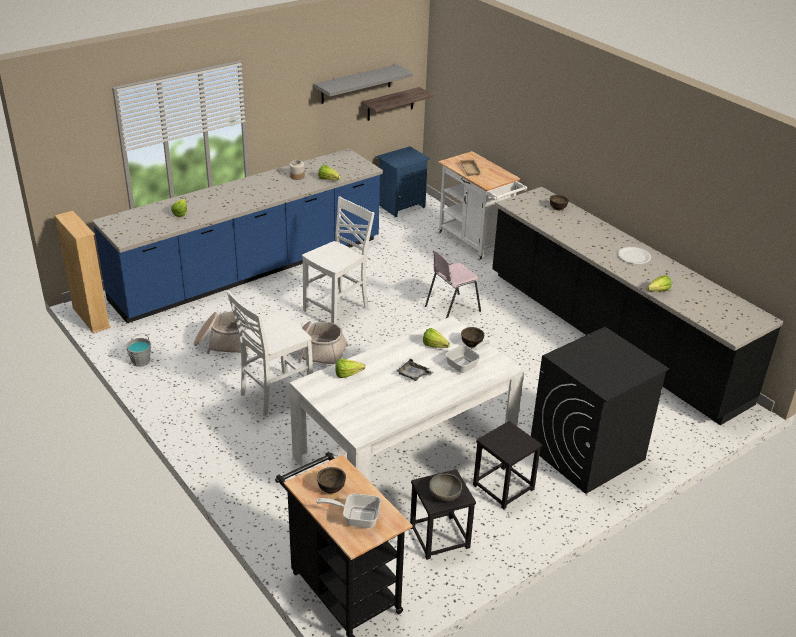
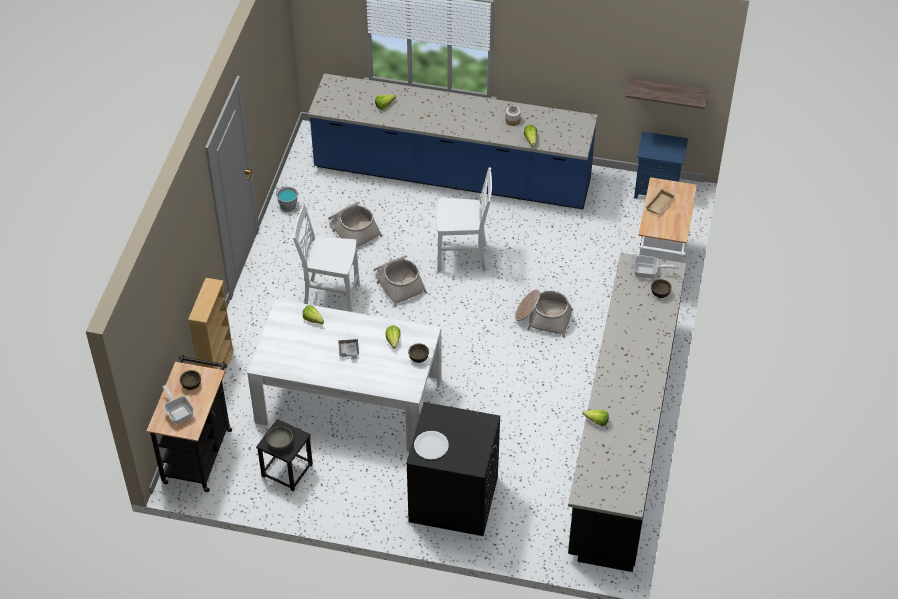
camera: 50 degrees right, 15 degrees up
beige bookcase [55,211,111,334] -> beige bookcase moved to [188,278,234,380]
grey shelf [314,64,413,104] -> none
pink chair [425,250,481,318] -> basket [515,290,573,338]
frying pan [445,340,490,373] -> frying pan moved to [634,255,677,278]
black stool [473,421,542,510] -> none
white plate [618,247,651,264] -> white plate moved to [414,431,449,460]

